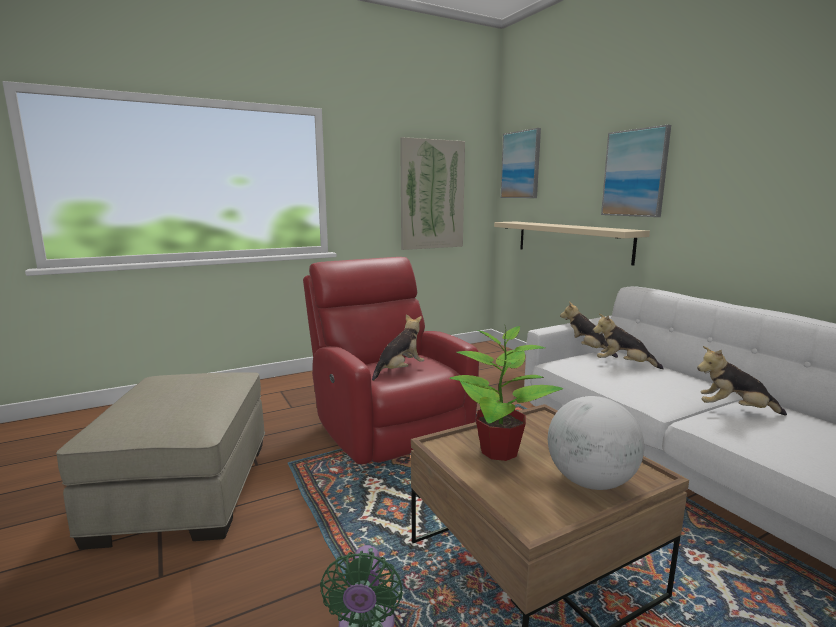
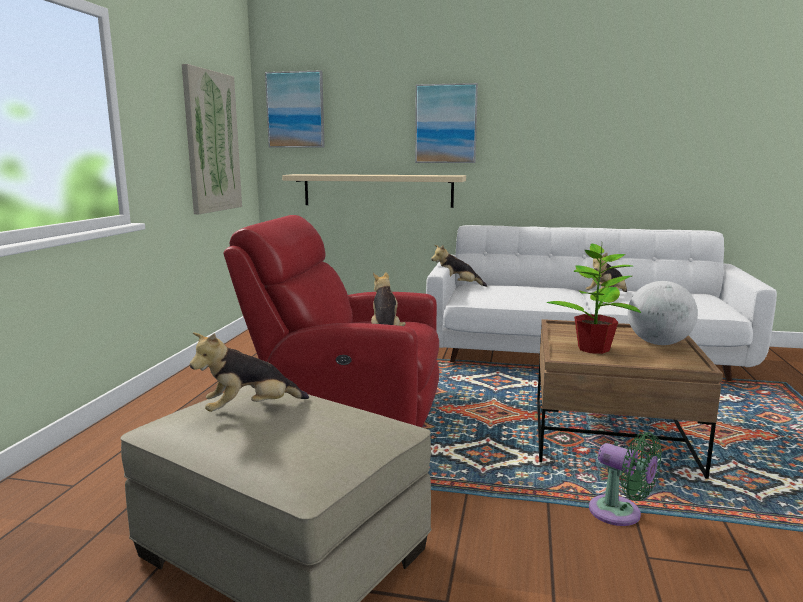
camera: 50 degrees left, 0 degrees up
plush toy [593,314,664,369] -> plush toy moved to [190,332,309,412]

